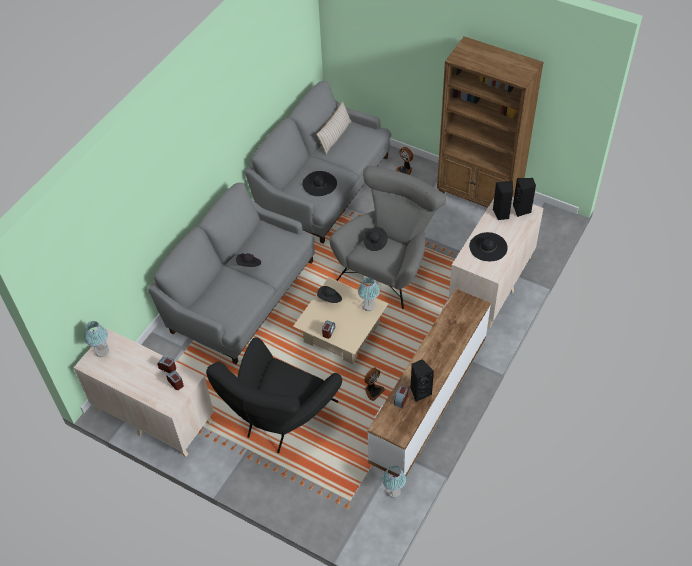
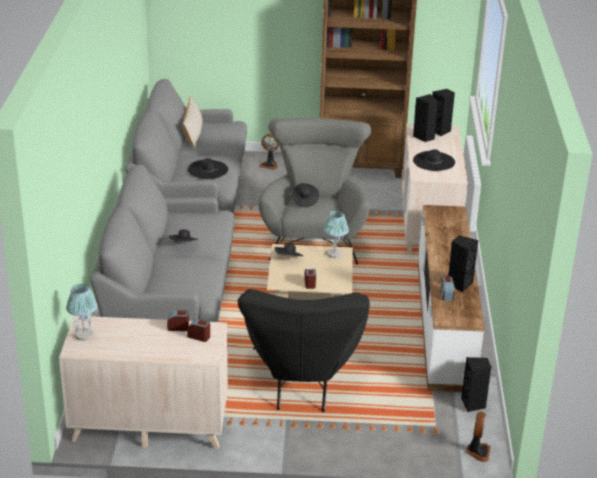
camera: 30 degrees left, 20 degrees down
fan [364,368,385,401] -> fan moved to [466,412,491,462]
table lamp [382,465,406,498] -> black speaker [461,357,491,412]

